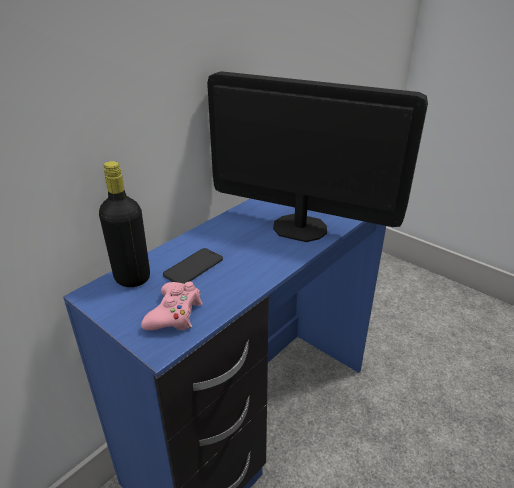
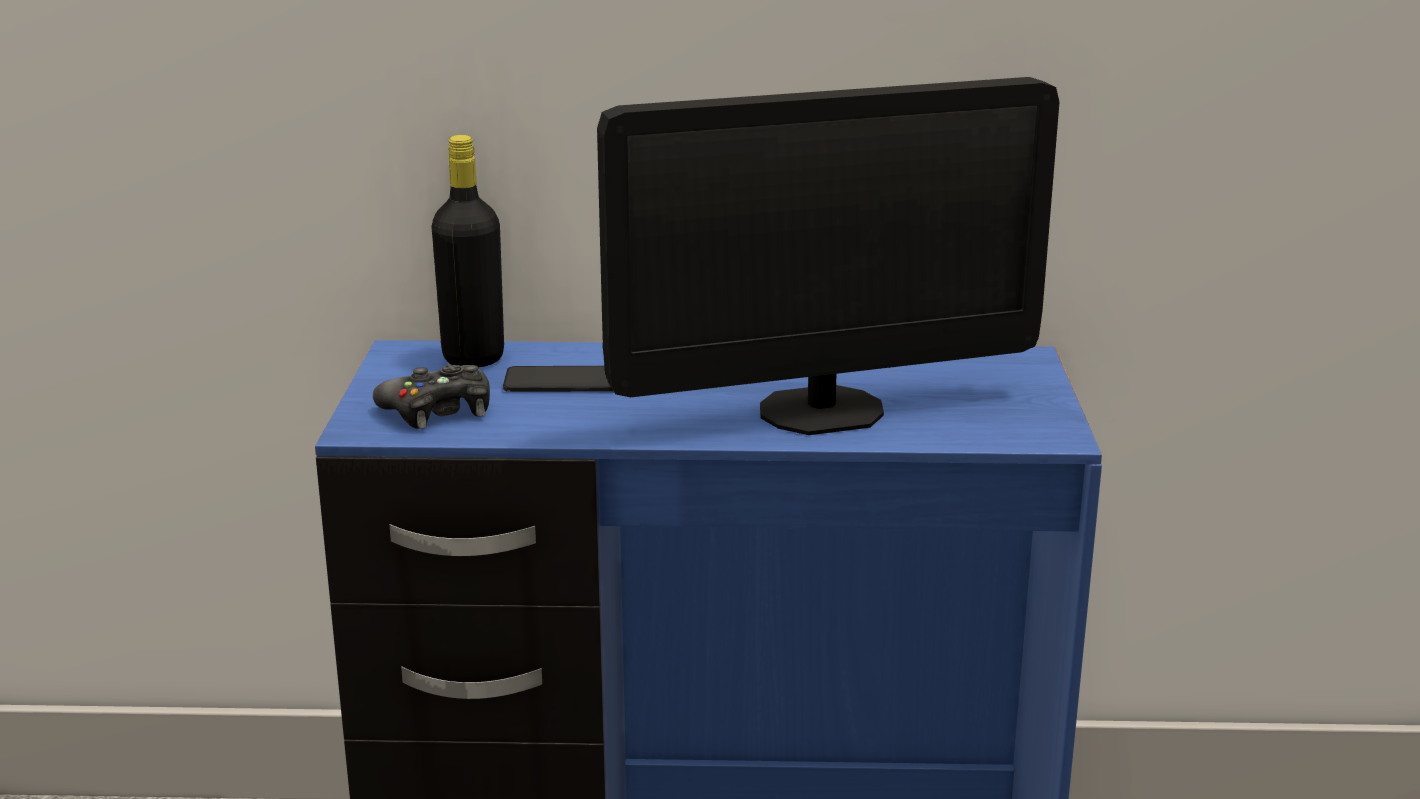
camera: 50 degrees right, 10 degrees down
pink game controller [141,282,202,330] -> black game controller [373,364,490,429]
monitor [207,71,428,242] -> monitor turned 90 degrees clockwise [597,77,1059,435]

